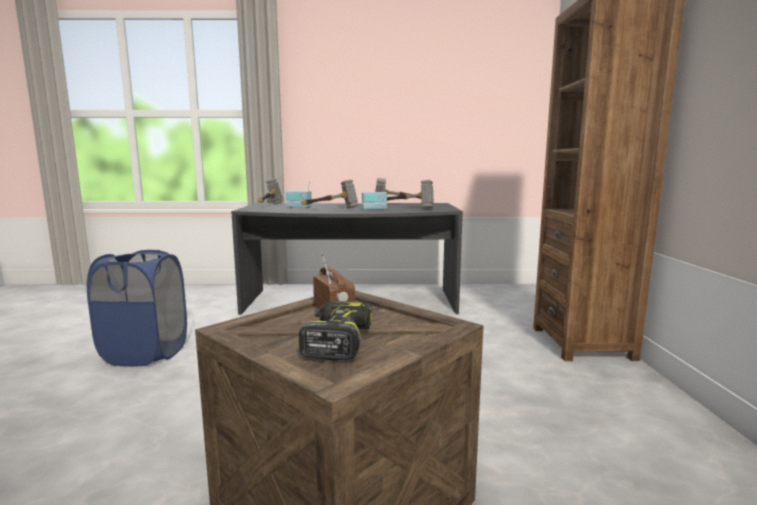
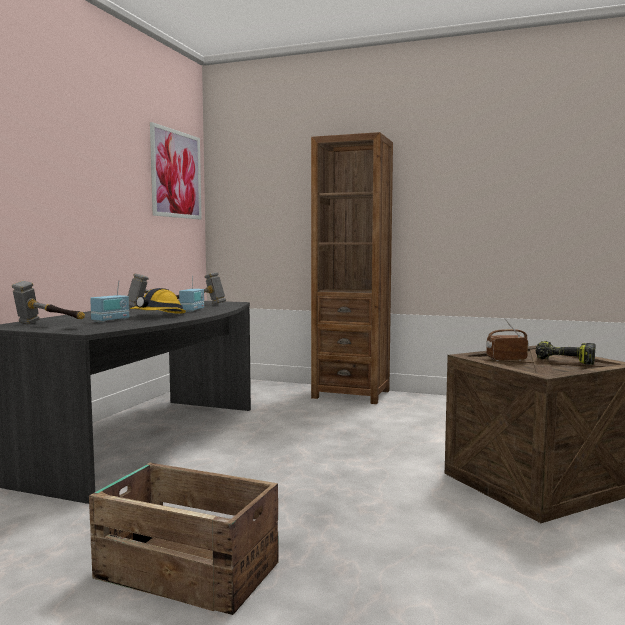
camera: 70 degrees left, 5 degrees down
blue laundry basket [87,250,187,367] -> crate [89,463,279,615]
hammer [302,179,359,208] -> hard hat [130,288,186,314]
none -> picture [150,122,202,219]

